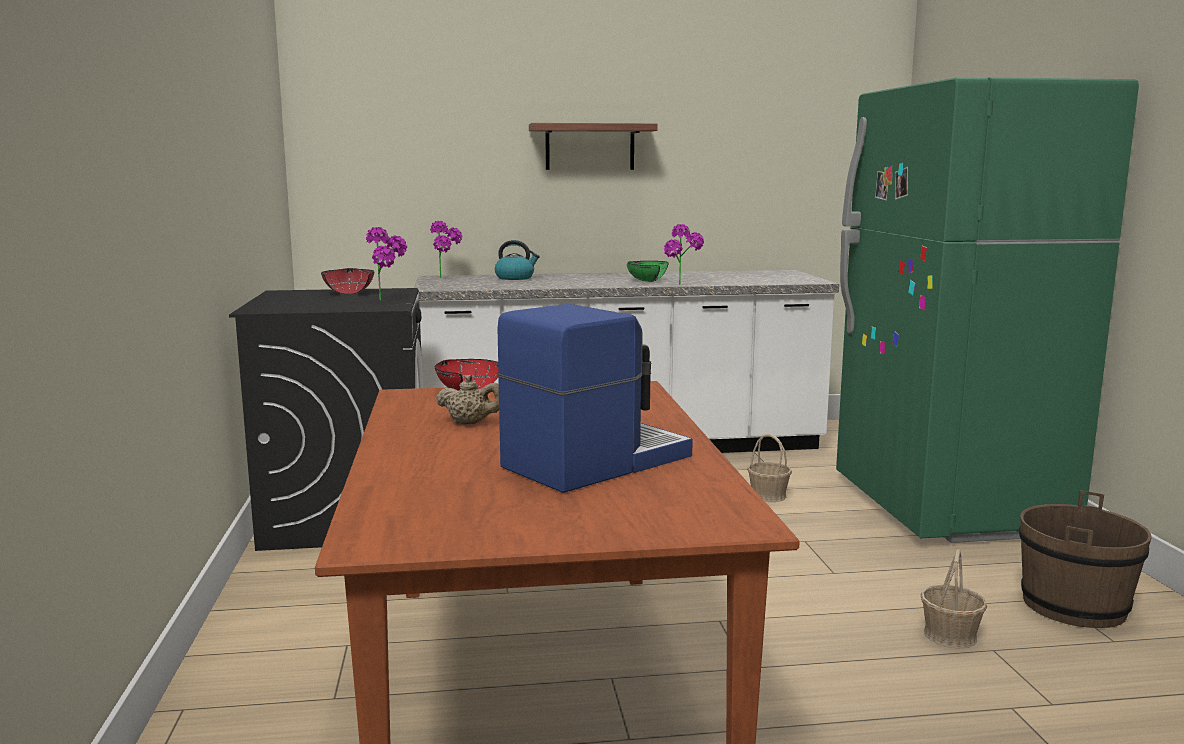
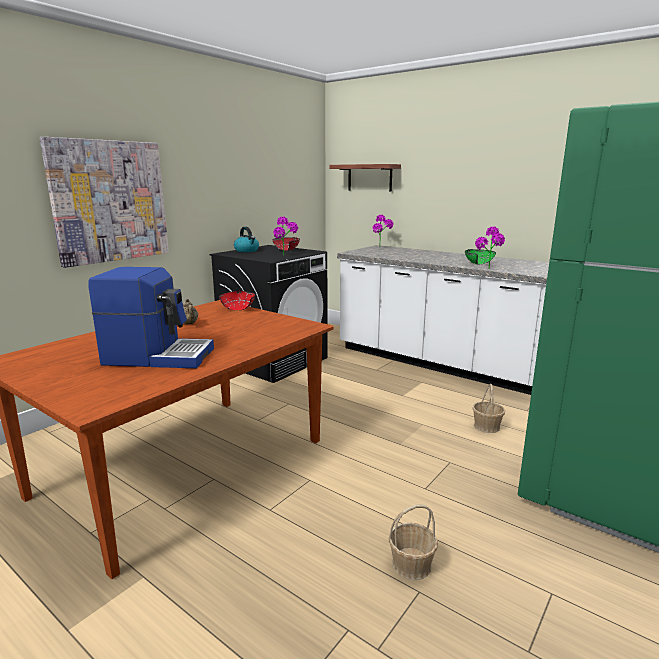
camera: 45 degrees right, 5 degrees up
kettle [495,240,540,280] -> kettle moved to [234,227,259,252]
shelf [529,123,658,170] -> shelf moved to [329,164,401,192]
brown bucket [1019,490,1152,628] -> none
none -> picture [40,137,169,268]

